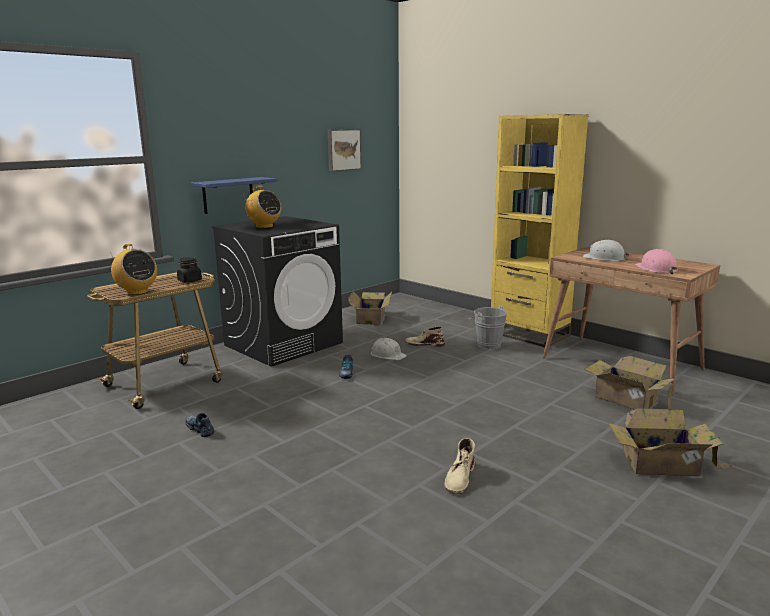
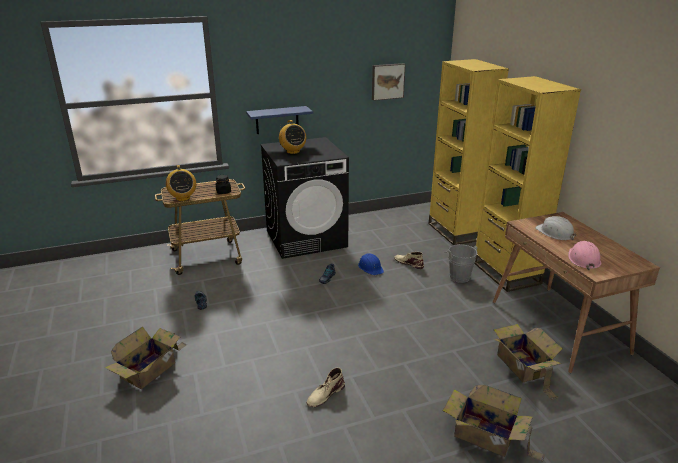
camera: 25 degrees right, 10 degrees up
cardboard box [348,291,392,324] -> cardboard box moved to [105,326,188,389]
white hard hat [370,338,407,360] -> blue hard hat [358,253,384,275]
none -> yellow bookcase [429,59,509,245]

